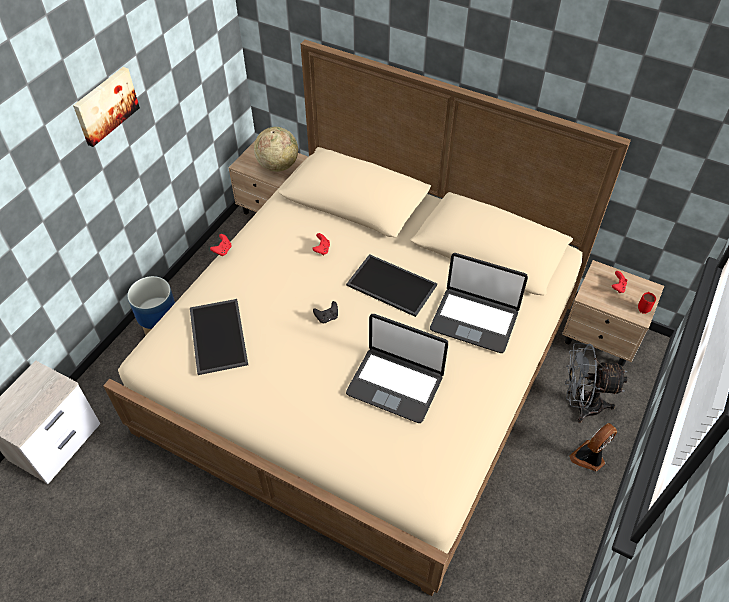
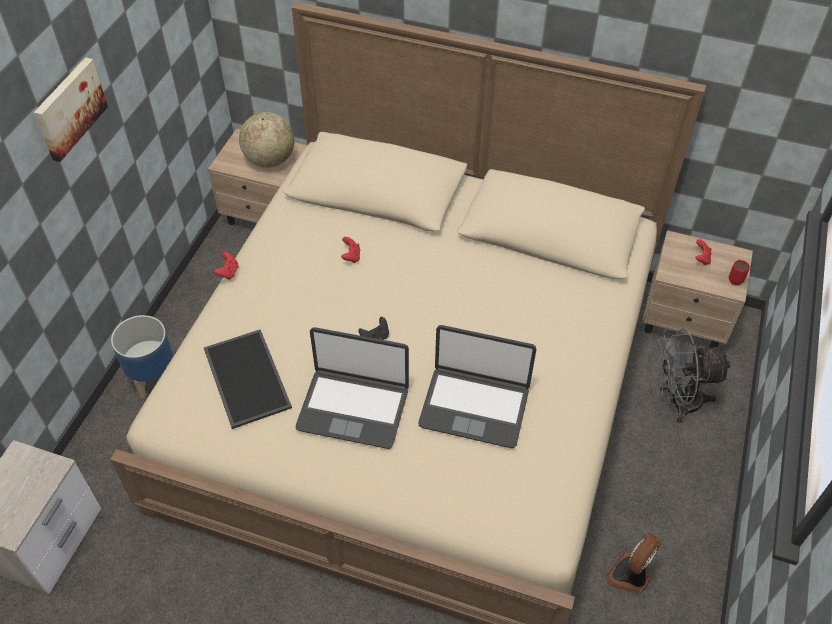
camera: 10 degrees left, 0 degrees up
tray [346,254,437,317] -> none
laptop [430,253,528,353] -> laptop moved to [296,327,409,449]
fan [569,423,617,471] -> fan moved to [605,533,661,593]

